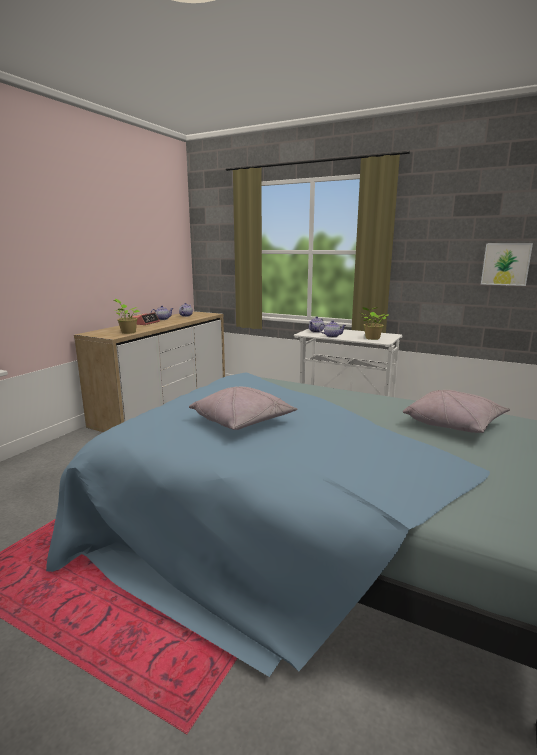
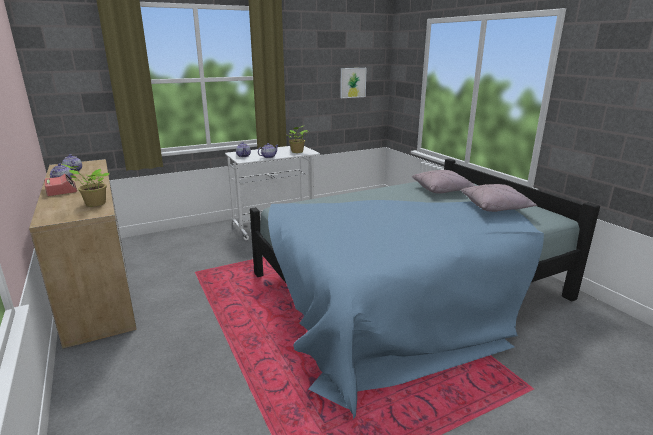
camera: 55 degrees left, 5 degrees up
purple pillow [189,387,297,430] -> purple pillow moved to [461,184,537,212]

